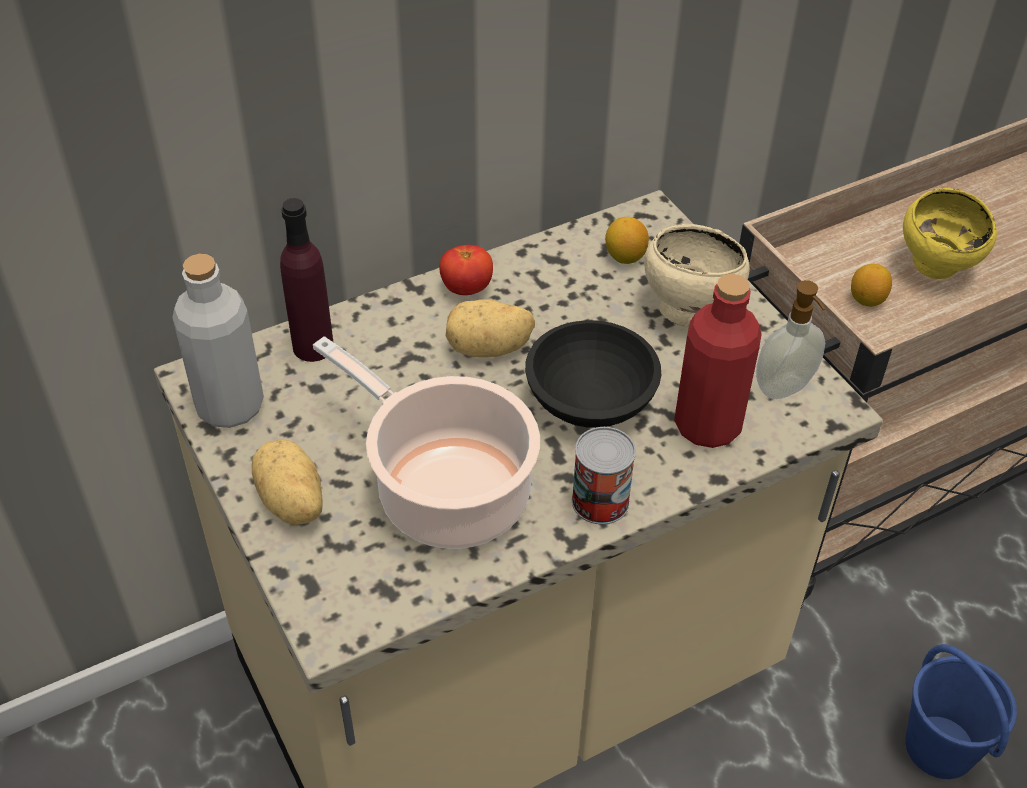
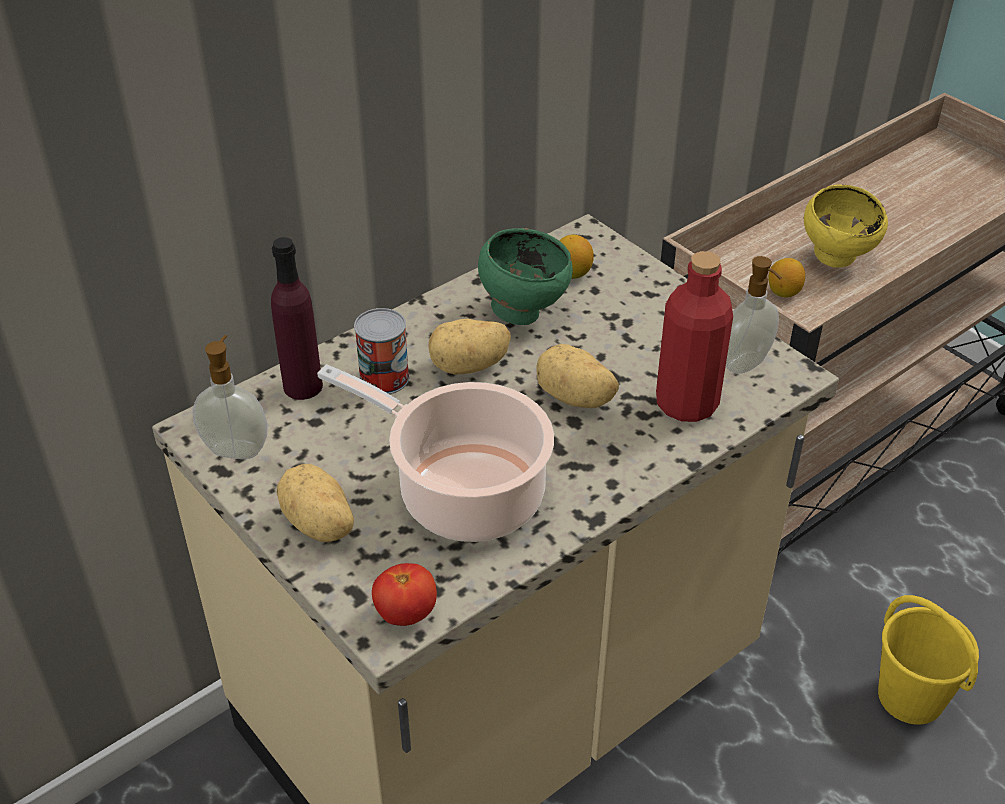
camera: 10 degrees left, 5 degrees down
grey bottle [172,254,264,428] -> soap dispenser [192,335,267,459]
tomato [439,245,493,295] -> tomato moved to [372,563,437,626]
black bowl [525,320,661,428] -> potato [536,344,619,408]
can [572,427,636,524] -> can moved to [354,308,409,394]
beige bowl [644,224,750,327] -> none
blue bucket [905,644,1017,779] -> yellow bucket [878,595,979,725]
none -> green bowl [478,228,573,325]

